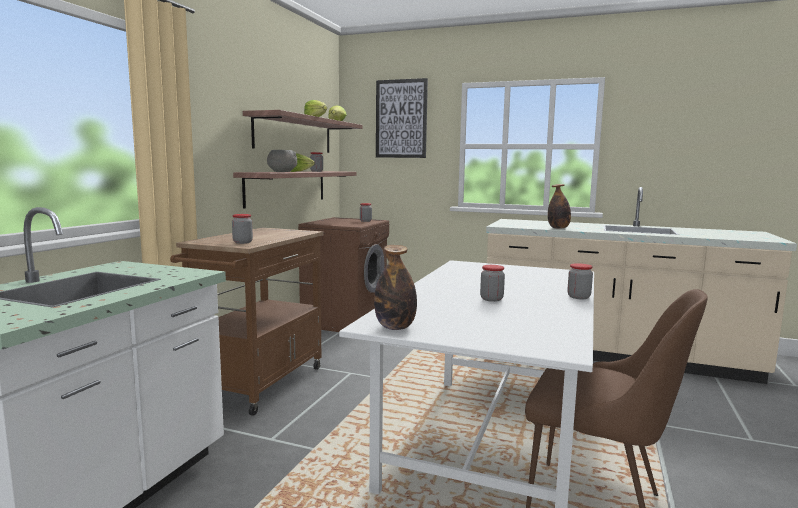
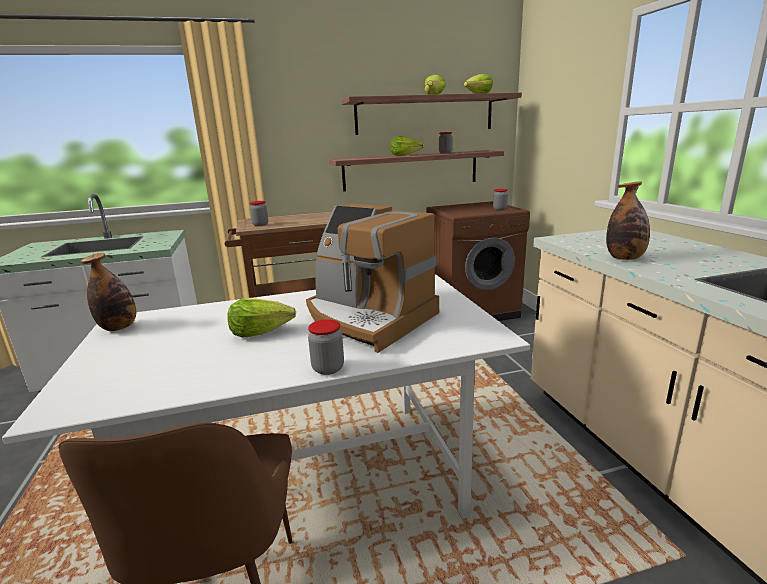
camera: 55 degrees right, 10 degrees up
grey bowl [267,150,297,172] -> none
picture [376,78,428,158] -> none
jar [480,265,505,302] -> lettuce [227,298,296,338]
none -> coffee machine [306,204,439,353]

